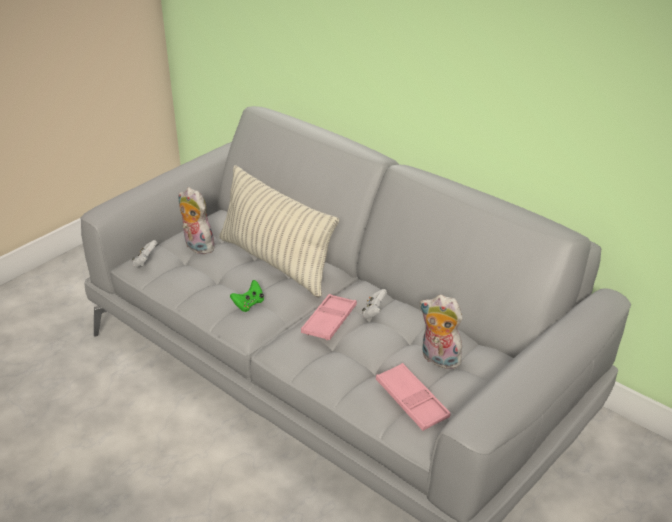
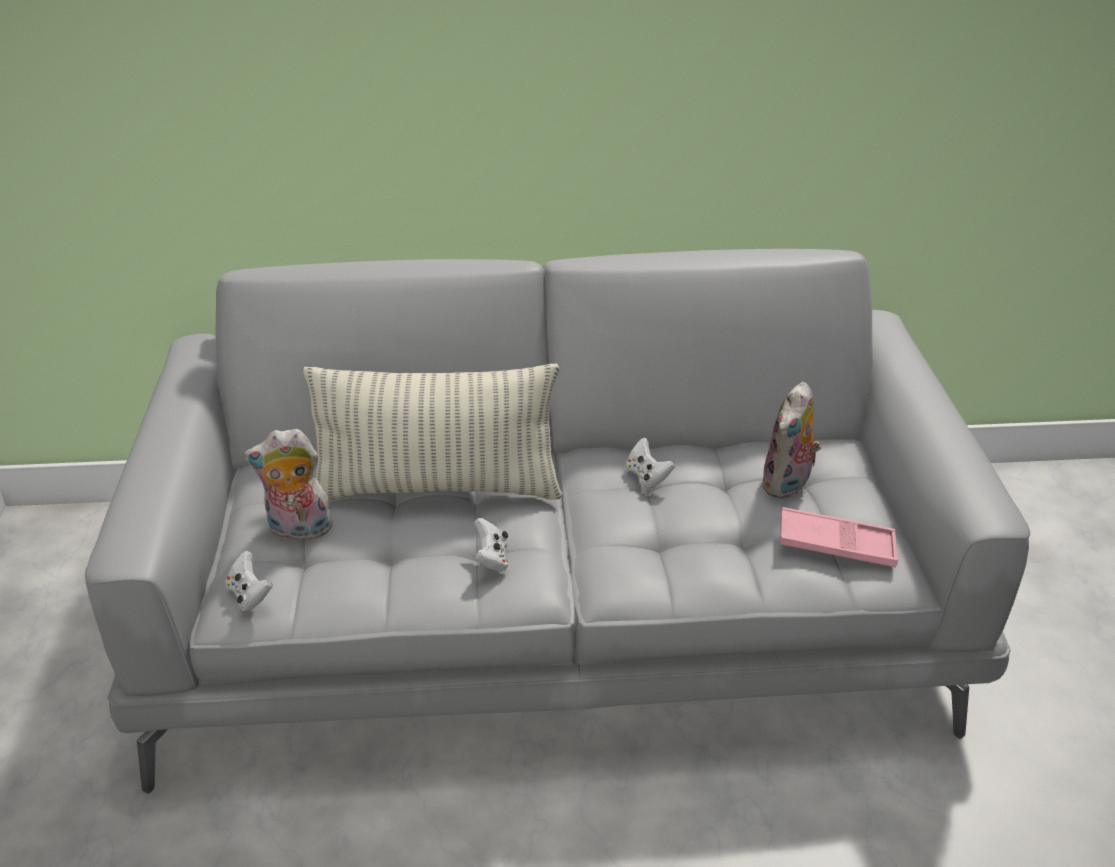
camera: 45 degrees left, 0 degrees up
green game controller [230,280,264,312] -> white game controller [474,518,508,572]
pink tray [301,294,357,340] -> none
plush toy [420,295,462,369] -> plush toy turned 45 degrees counterclockwise [761,382,821,498]

